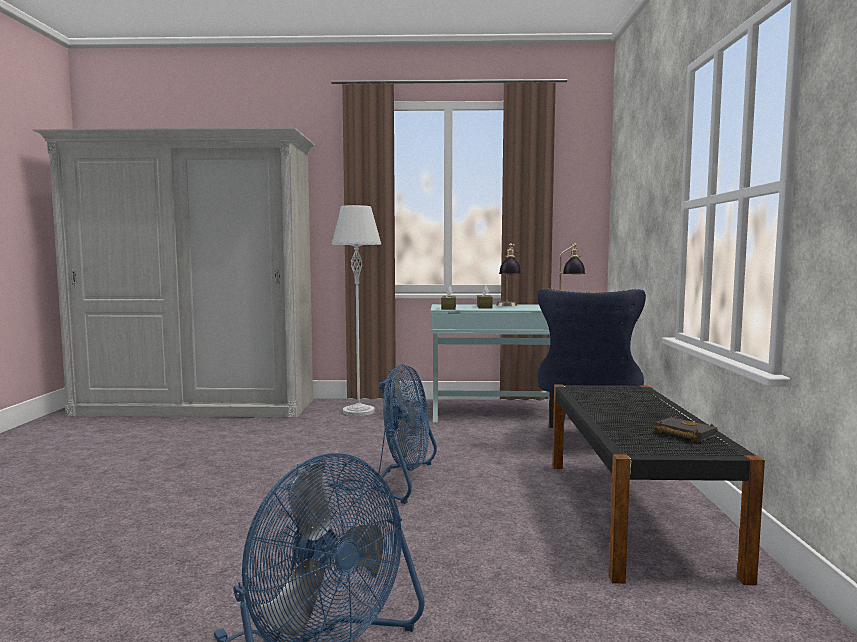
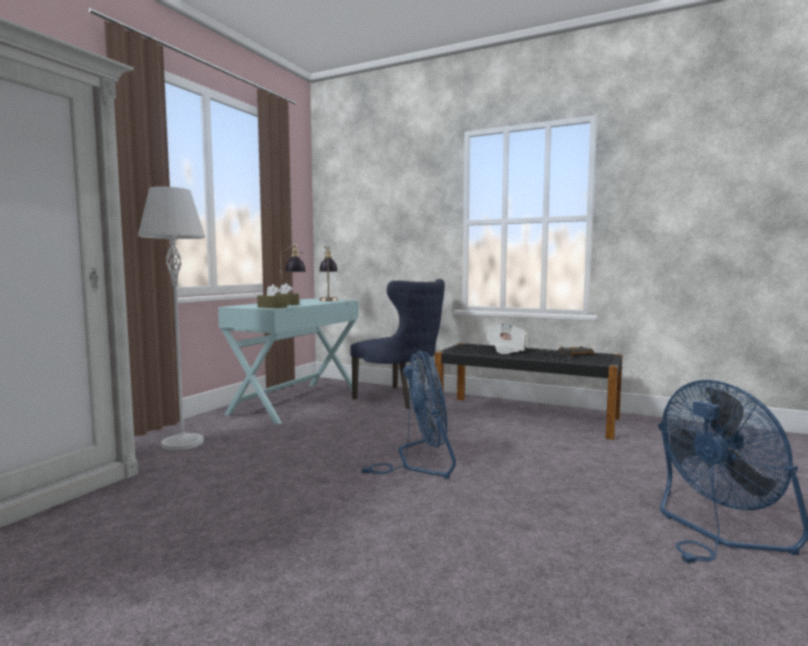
camera: 65 degrees left, 0 degrees up
blue fan [328,364,437,504] -> blue fan turned 45 degrees clockwise [360,351,456,479]
none -> newspaper [485,323,528,354]

